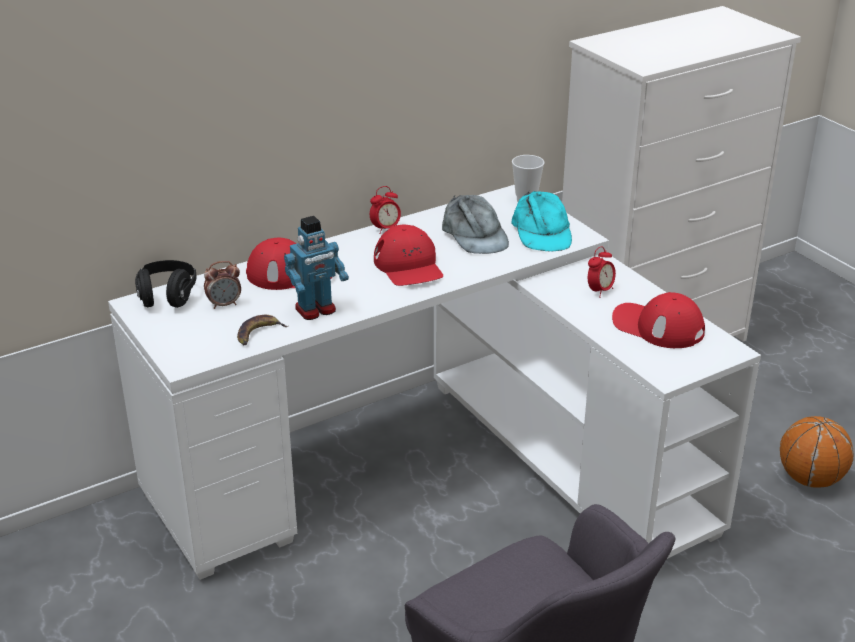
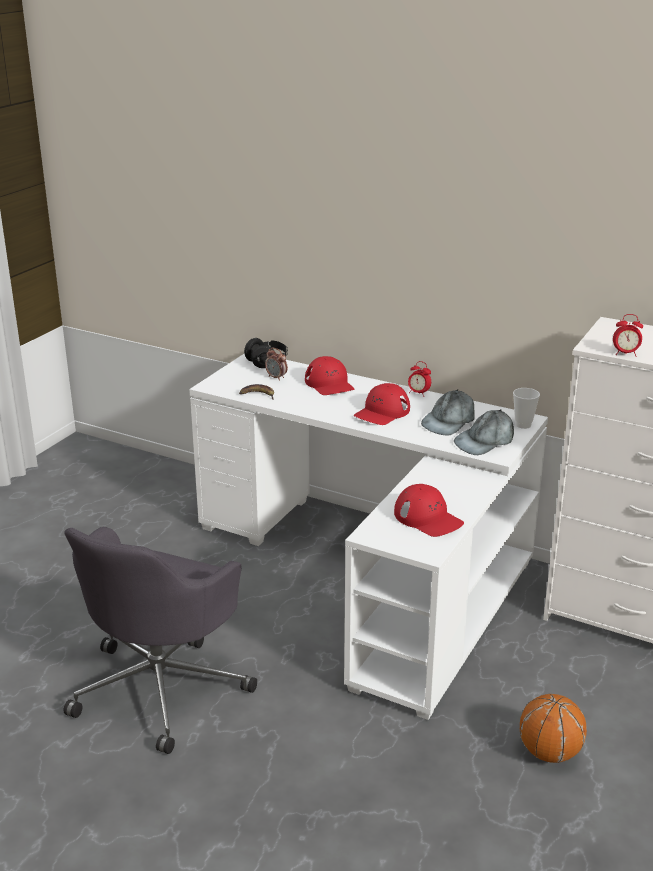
camera: 60 degrees right, 5 degrees down
toy robot [284,216,349,320] -> none
turquoise cap [511,190,572,251] -> grey cap [454,410,514,455]
alarm clock [588,246,616,298] -> alarm clock moved to [613,314,643,357]
red cap [612,292,705,348] -> red cap turned 135 degrees clockwise [394,484,464,537]

